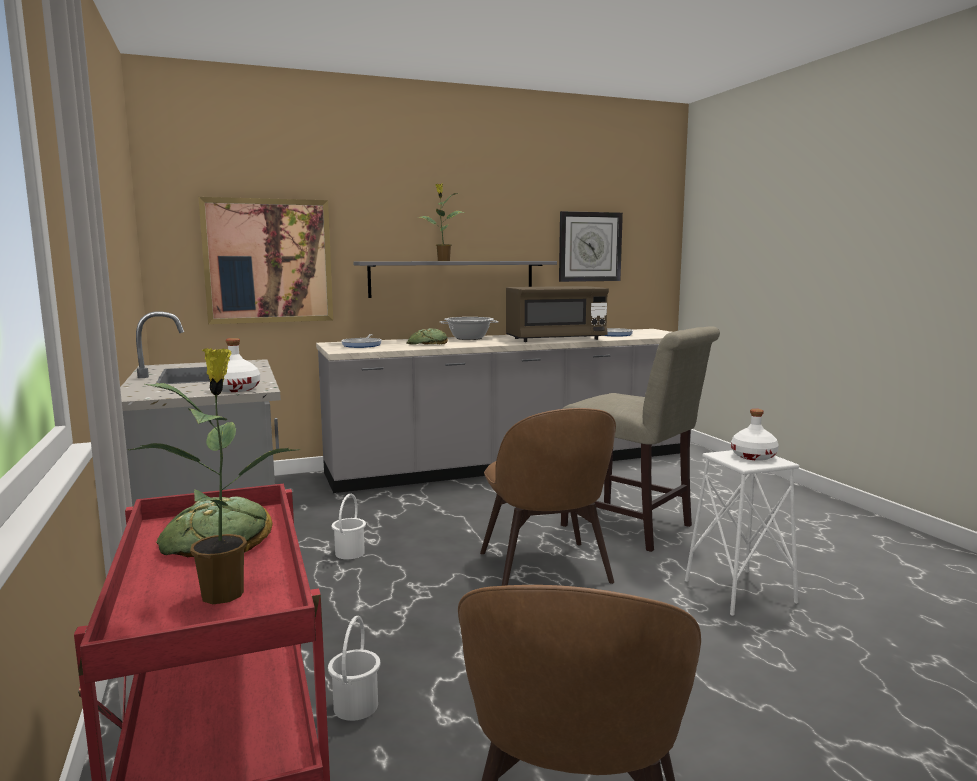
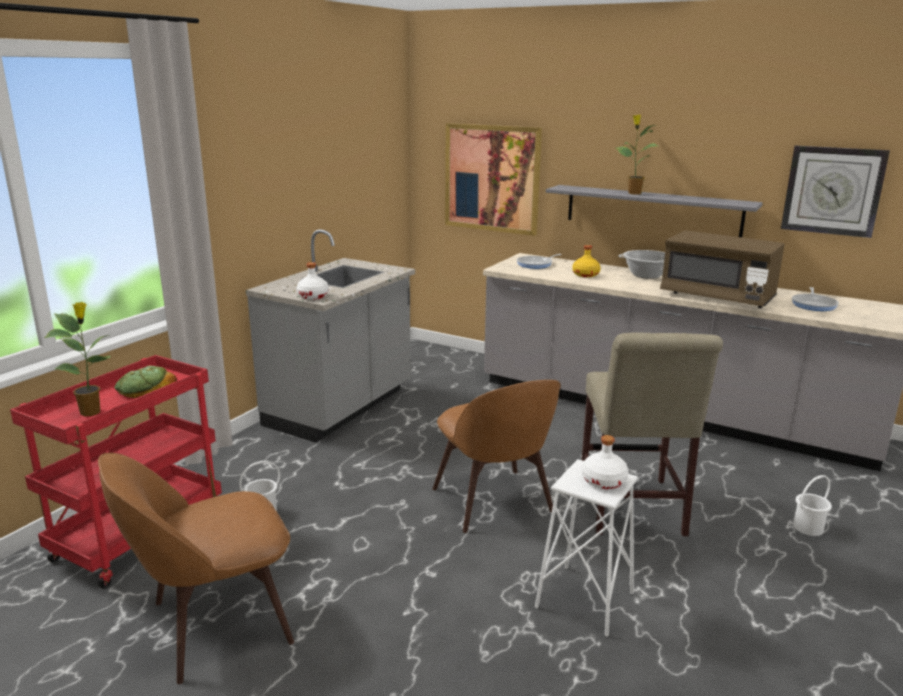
camera: 50 degrees right, 10 degrees up
white bucket [331,494,366,559] -> white bucket moved to [793,475,832,536]
bread [406,328,448,345] -> yellow bottle [572,245,601,277]
brown chair [480,408,616,586] -> brown chair turned 60 degrees counterclockwise [432,380,561,533]

